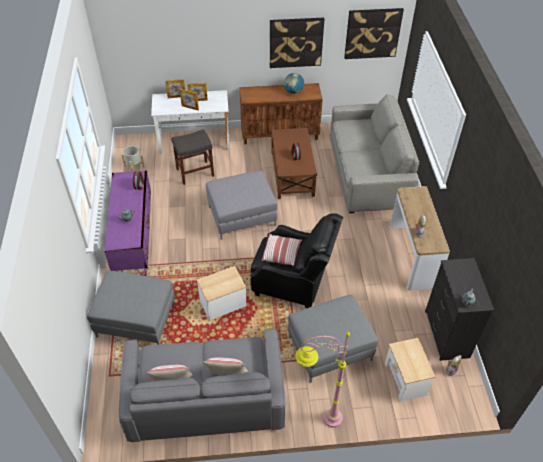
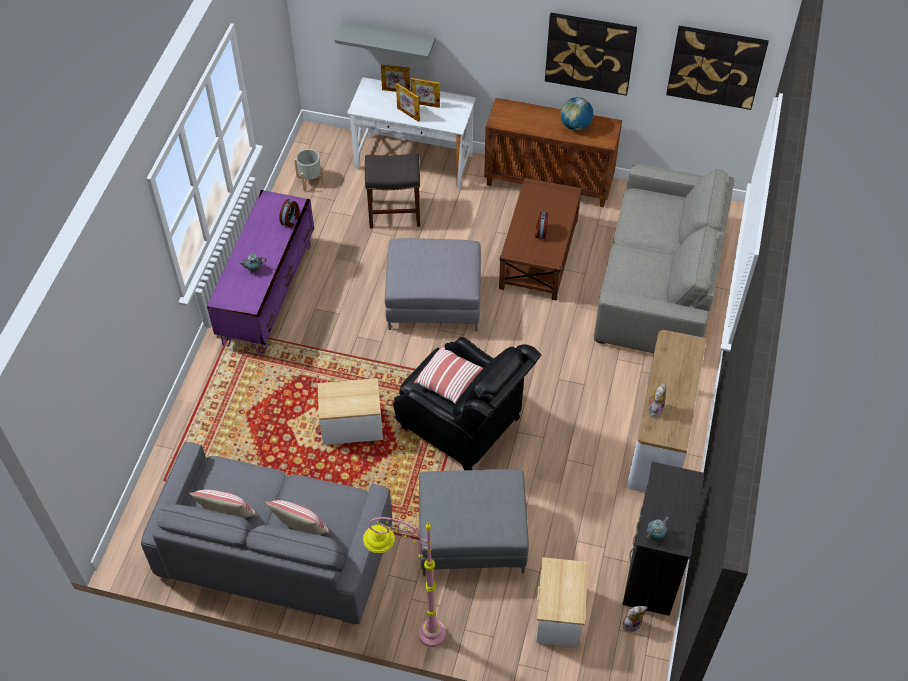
camera: 20 degrees right, 5 degrees up
grey ottoman [87,271,175,345] -> none
none -> grey shelf [335,21,436,59]

